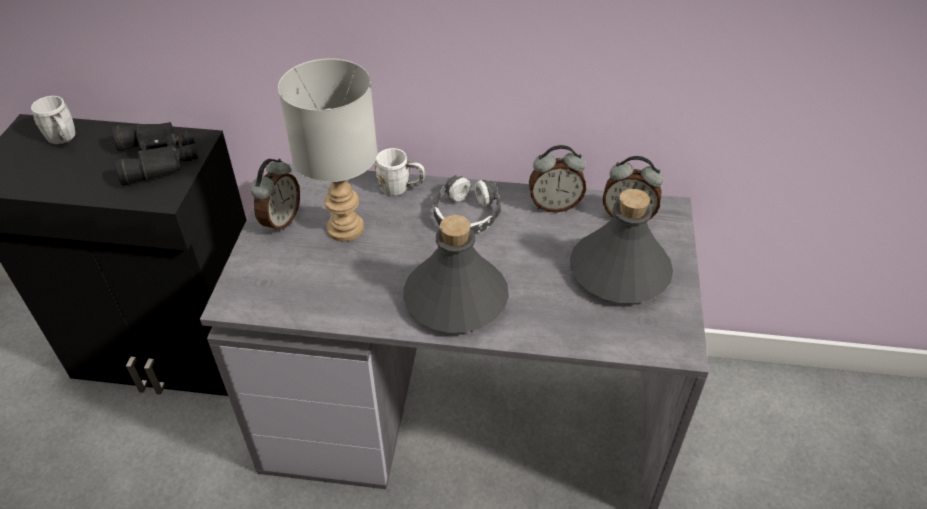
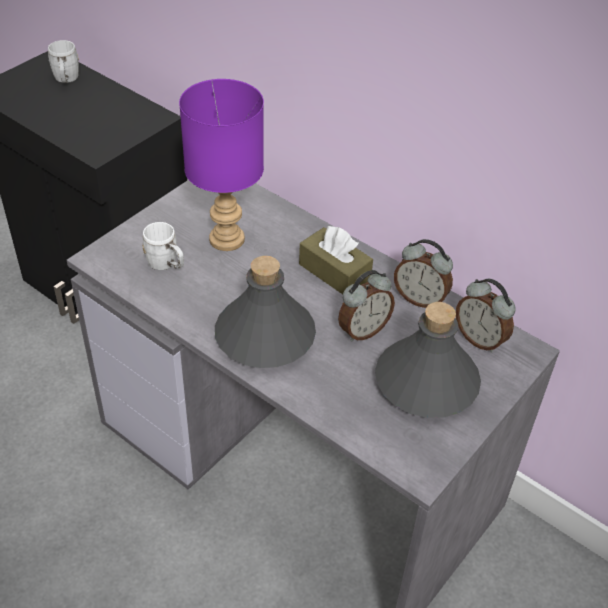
camera: 30 degrees right, 0 degrees up
black binoculars [112,122,198,185] -> none
alarm clock [250,159,300,234] -> alarm clock moved to [338,270,395,342]
grey table lamp [278,58,377,242] -> purple table lamp [179,79,264,251]
white mug [375,148,425,196] -> white mug moved to [142,222,184,270]
headphones [434,175,501,234] -> brown tissue box [299,226,373,294]

